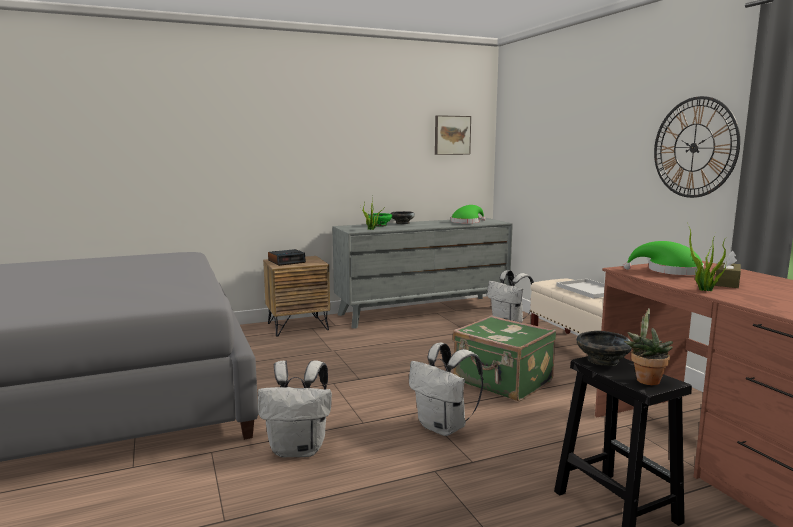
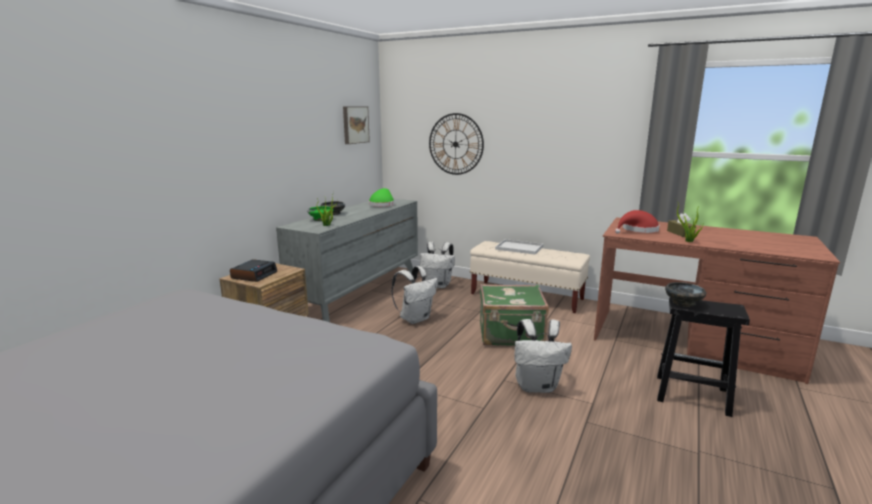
camera: 40 degrees left, 5 degrees up
white backpack [258,360,332,457] -> white backpack moved to [391,266,438,324]
green hat [623,241,704,275] -> red hat [615,210,660,234]
potted plant [624,308,673,385] -> none
wall clock [654,96,740,198] -> wall clock moved to [429,113,484,175]

